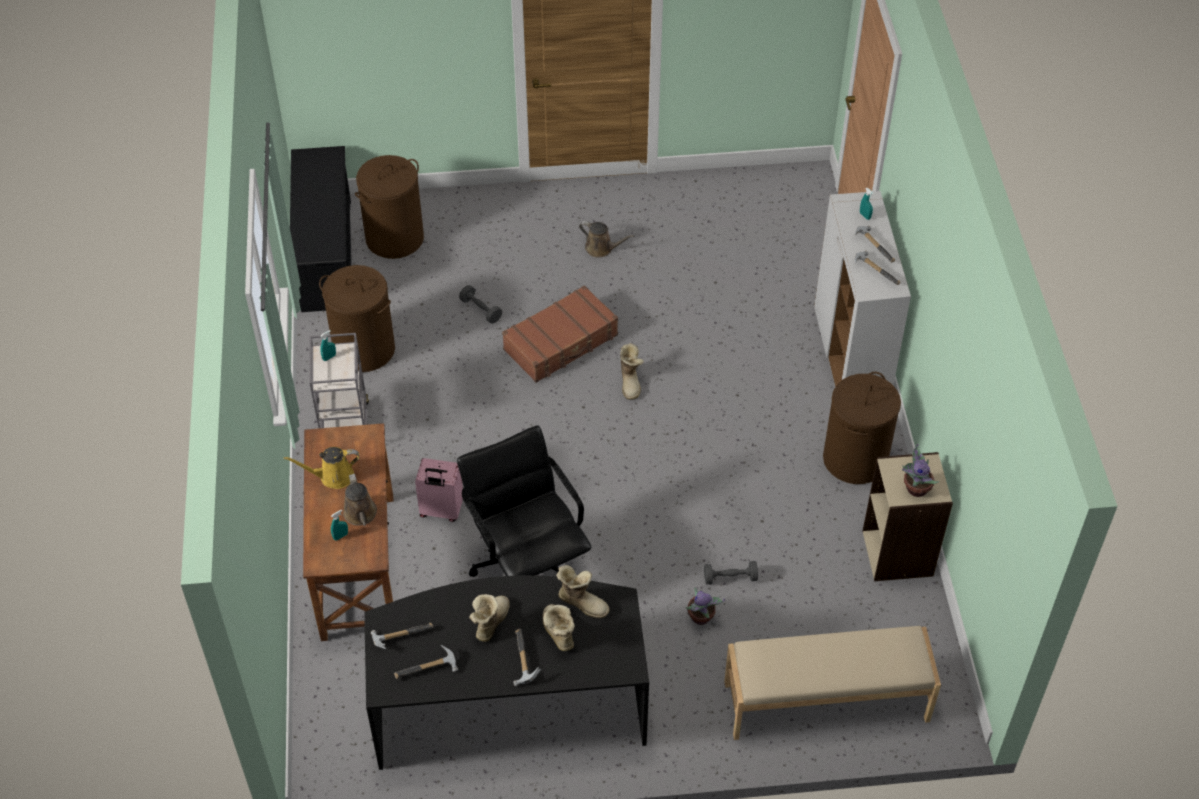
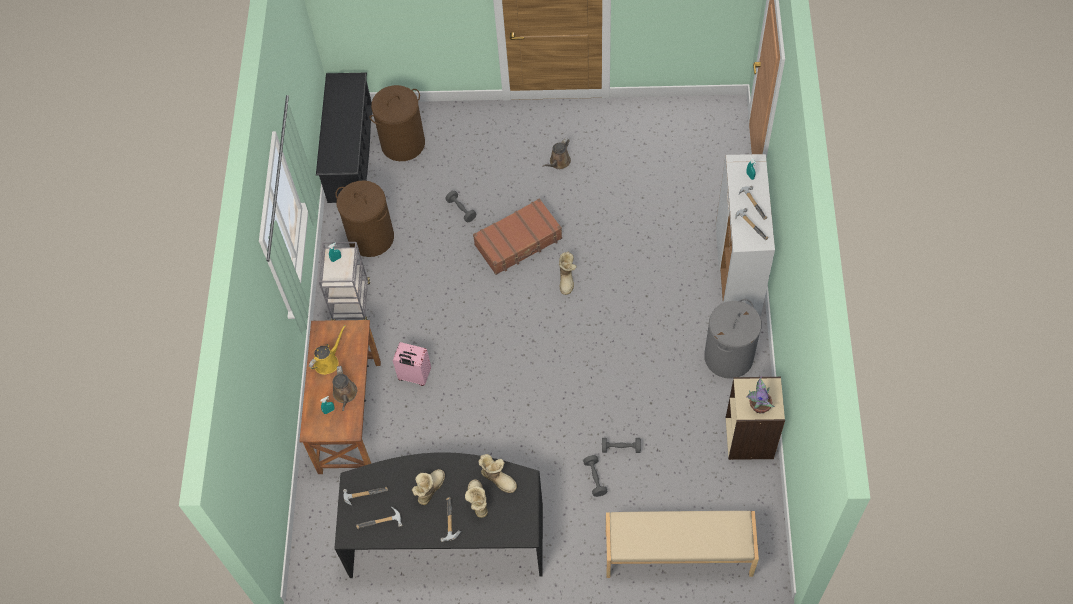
camera: 10 degrees right, 10 degrees up
yellow watering can [284,447,359,489] -> yellow watering can turned 135 degrees clockwise [309,325,346,375]
black office chair [457,426,592,577] -> none
brown watering can [579,221,634,258] -> brown watering can turned 90 degrees clockwise [542,138,571,169]
potted plant [685,587,725,625] -> grey dumbbell [583,455,608,497]
brown laundry basket [823,372,901,484] -> grey laundry basket [704,299,762,379]

